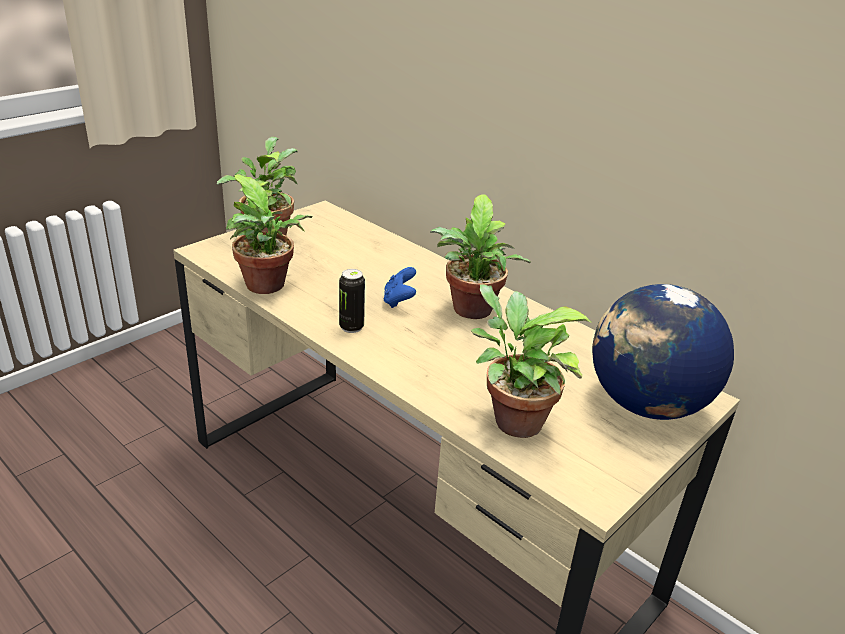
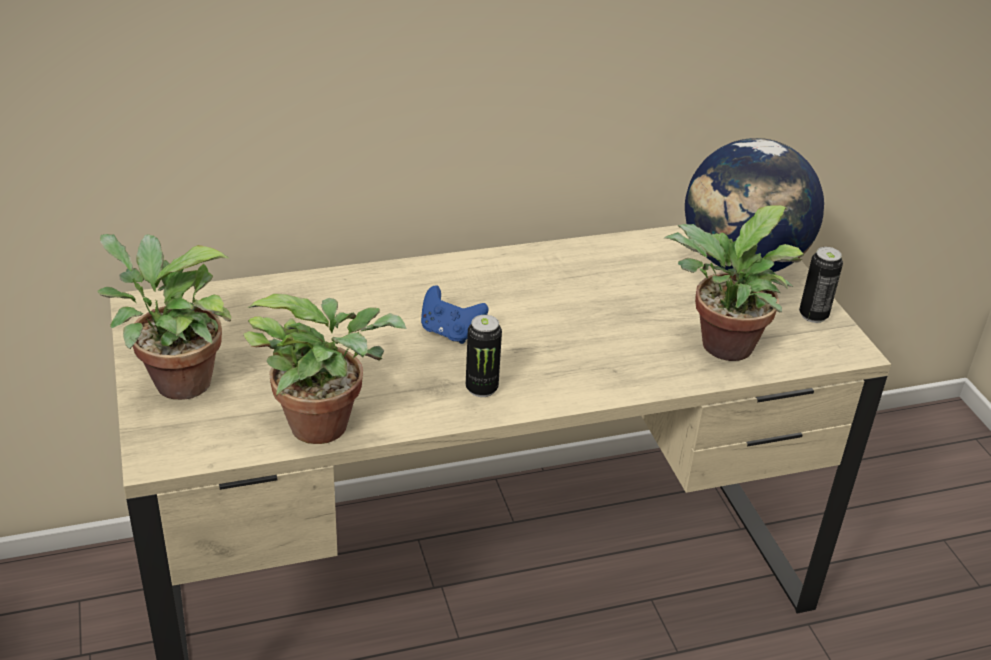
camera: 60 degrees left, 5 degrees up
potted plant [430,194,531,319] -> none
none -> can [799,247,843,323]

